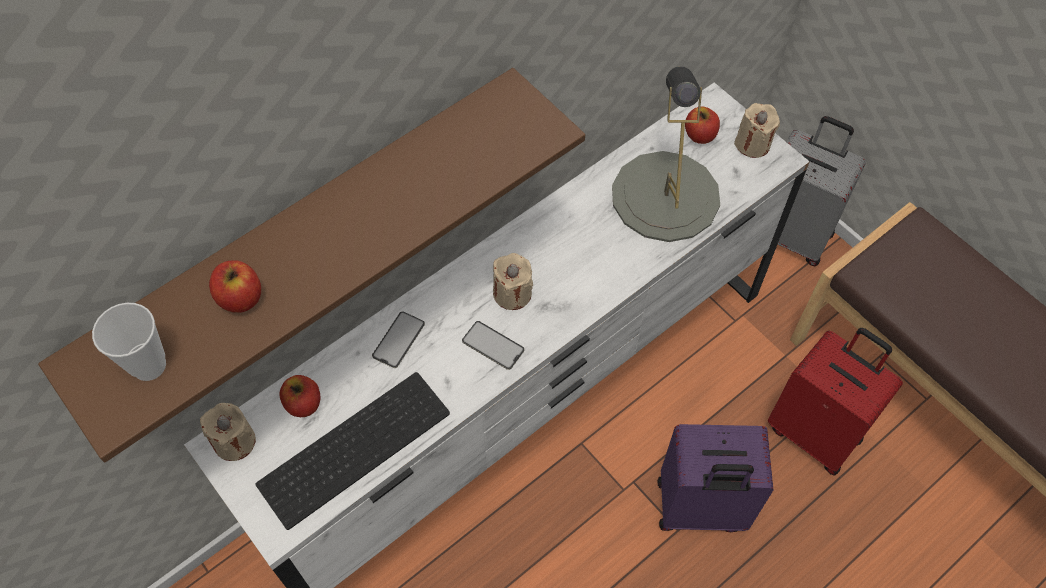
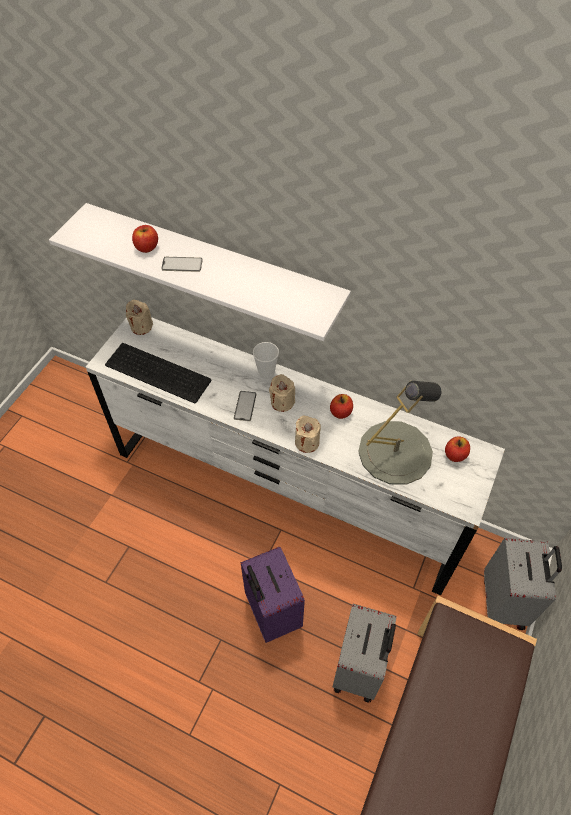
camera: 65 degrees right, 5 degrees down
brown shelf [38,68,585,462] -> white shelf [49,203,351,341]
cup [92,303,166,381] -> cup moved to [253,342,279,379]
apple [280,375,321,417] -> apple moved to [330,394,353,419]
phone [372,311,425,368] -> phone moved to [161,257,203,272]
beige candle [734,103,780,158] -> beige candle moved to [295,415,321,453]
red suitcase [768,328,903,476] -> grey suitcase [332,604,397,703]

